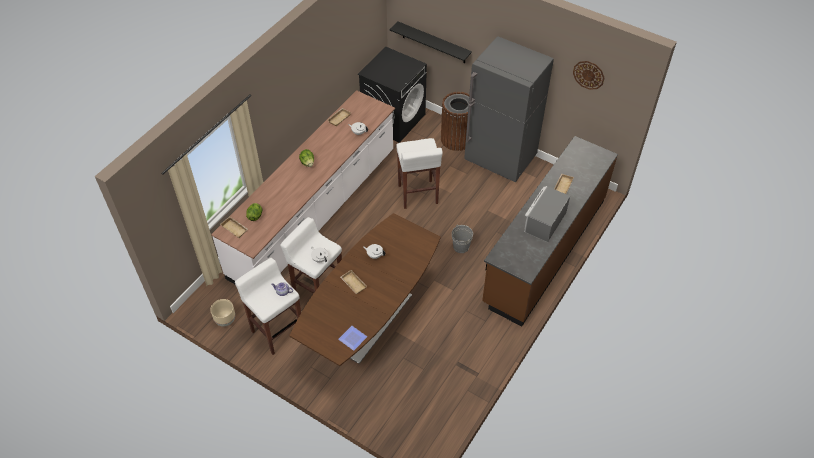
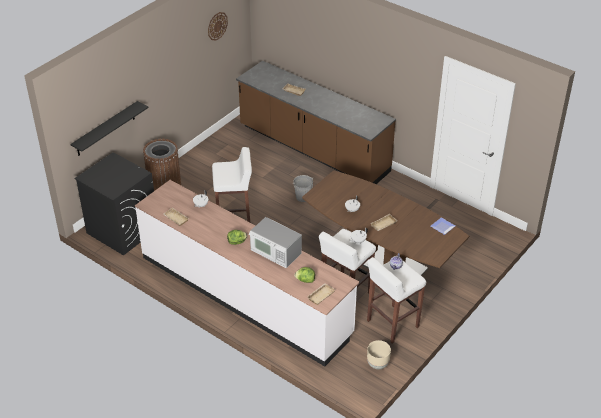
camera: 85 degrees left, 10 degrees down
grey fridge [464,36,554,182] -> none
microwave [524,186,570,242] -> microwave moved to [249,217,302,268]

